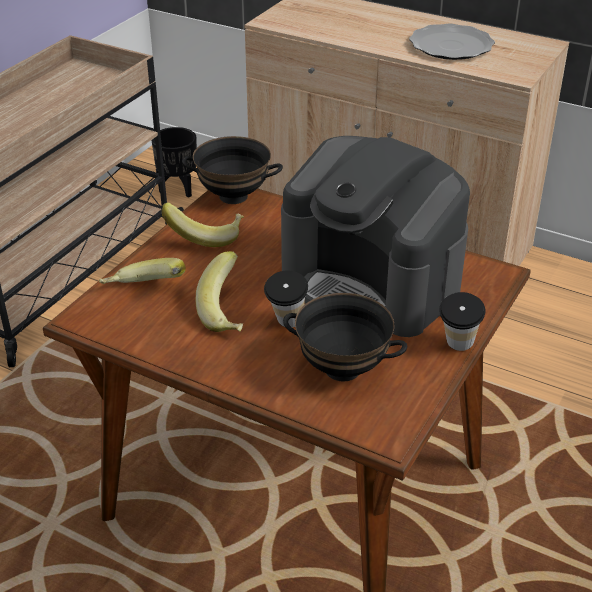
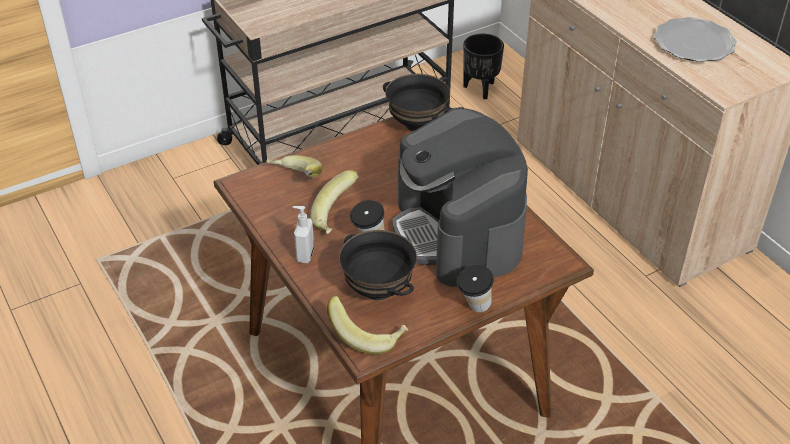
camera: 30 degrees right, 5 degrees up
banana [162,202,244,247] -> banana moved to [327,296,408,355]
none -> soap dispenser [293,206,314,263]

